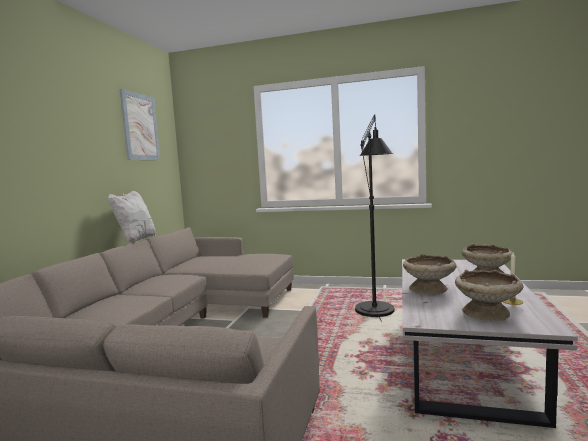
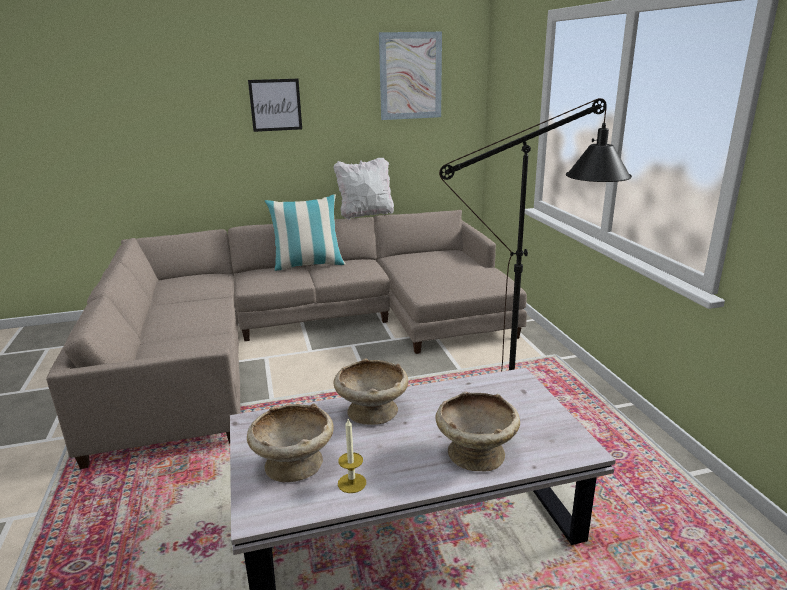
camera: 60 degrees right, 15 degrees up
none -> picture [248,79,302,132]
none -> pillow [265,194,345,271]

